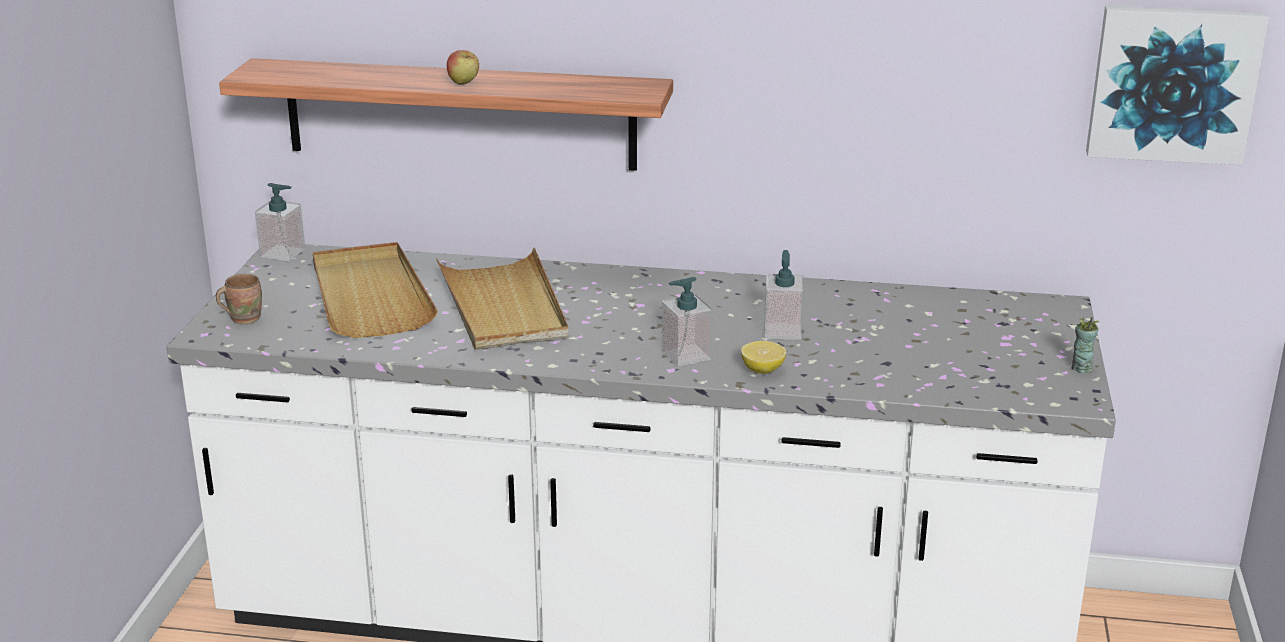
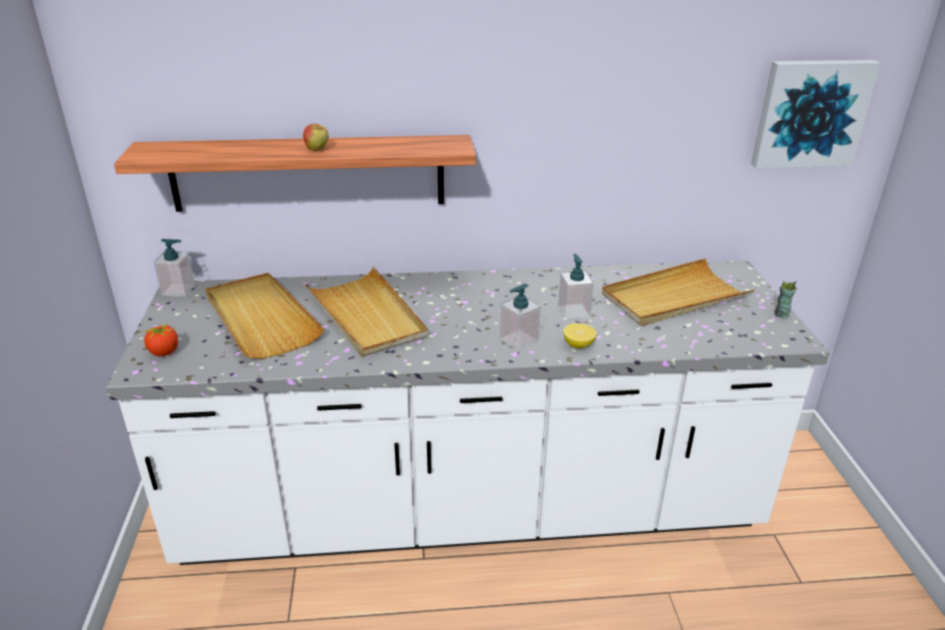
camera: 15 degrees left, 5 degrees up
brown mug [216,274,262,324] -> tomato [143,324,178,356]
none -> beige tray [602,258,755,326]

